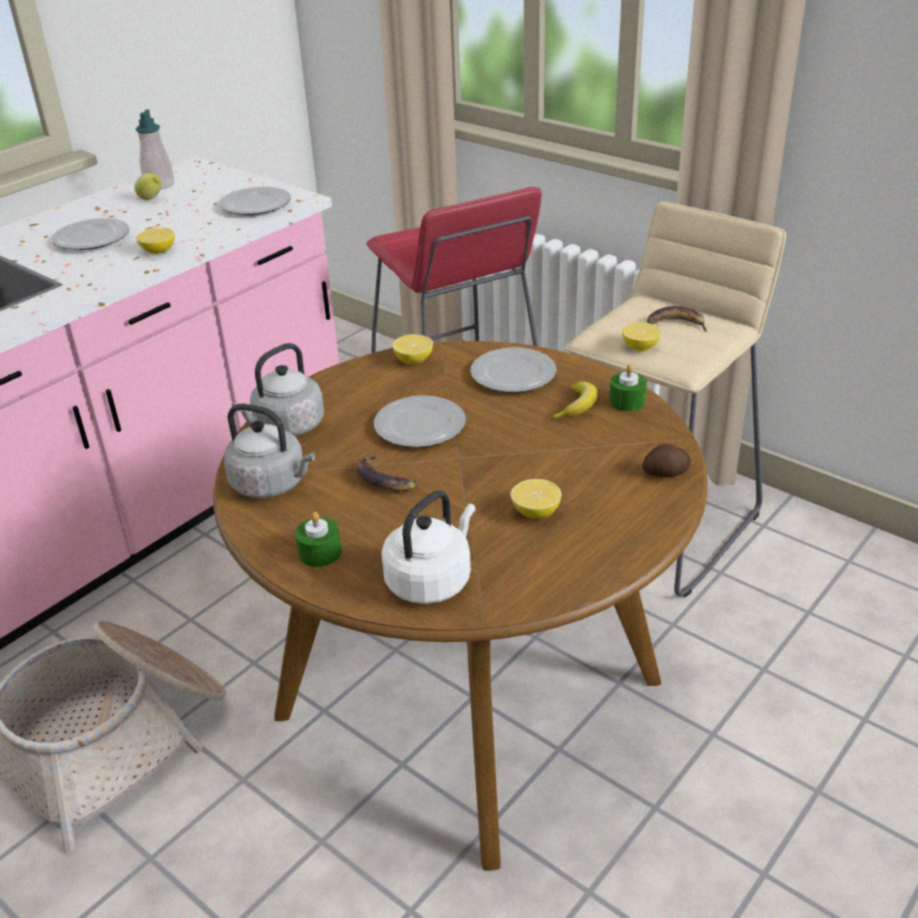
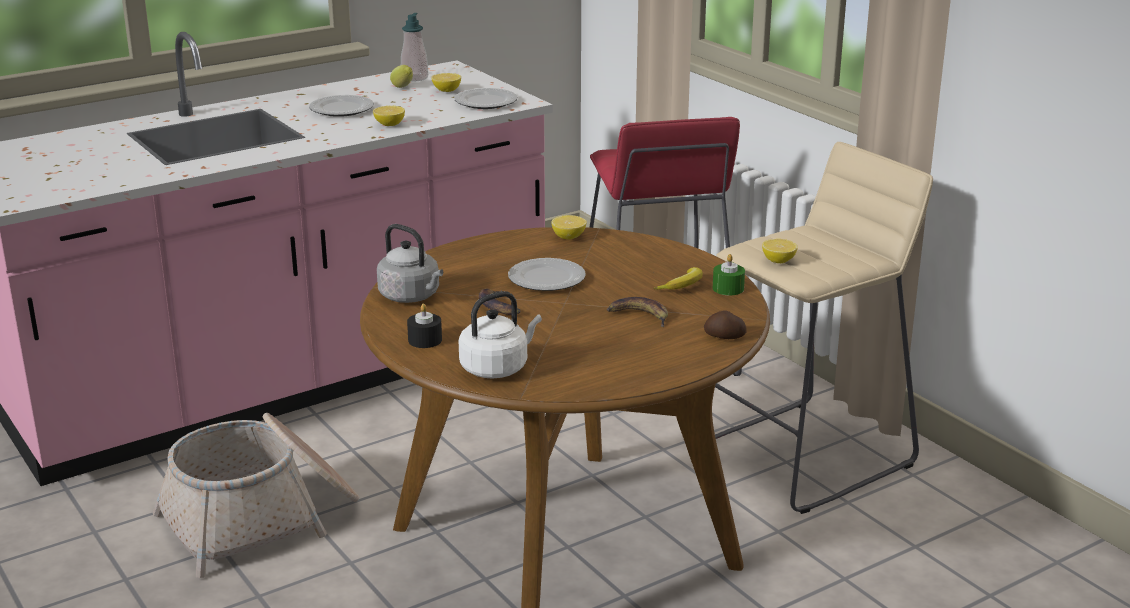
camera: 15 degrees right, 10 degrees down
grey kettle [232,343,324,436] -> none
green candle [295,512,342,567] -> black candle [407,304,442,348]
plate [470,348,556,392] -> none
lemon [511,479,561,519] -> lemon moved to [431,73,461,92]
banana [647,306,707,332] -> banana moved to [607,297,668,327]

